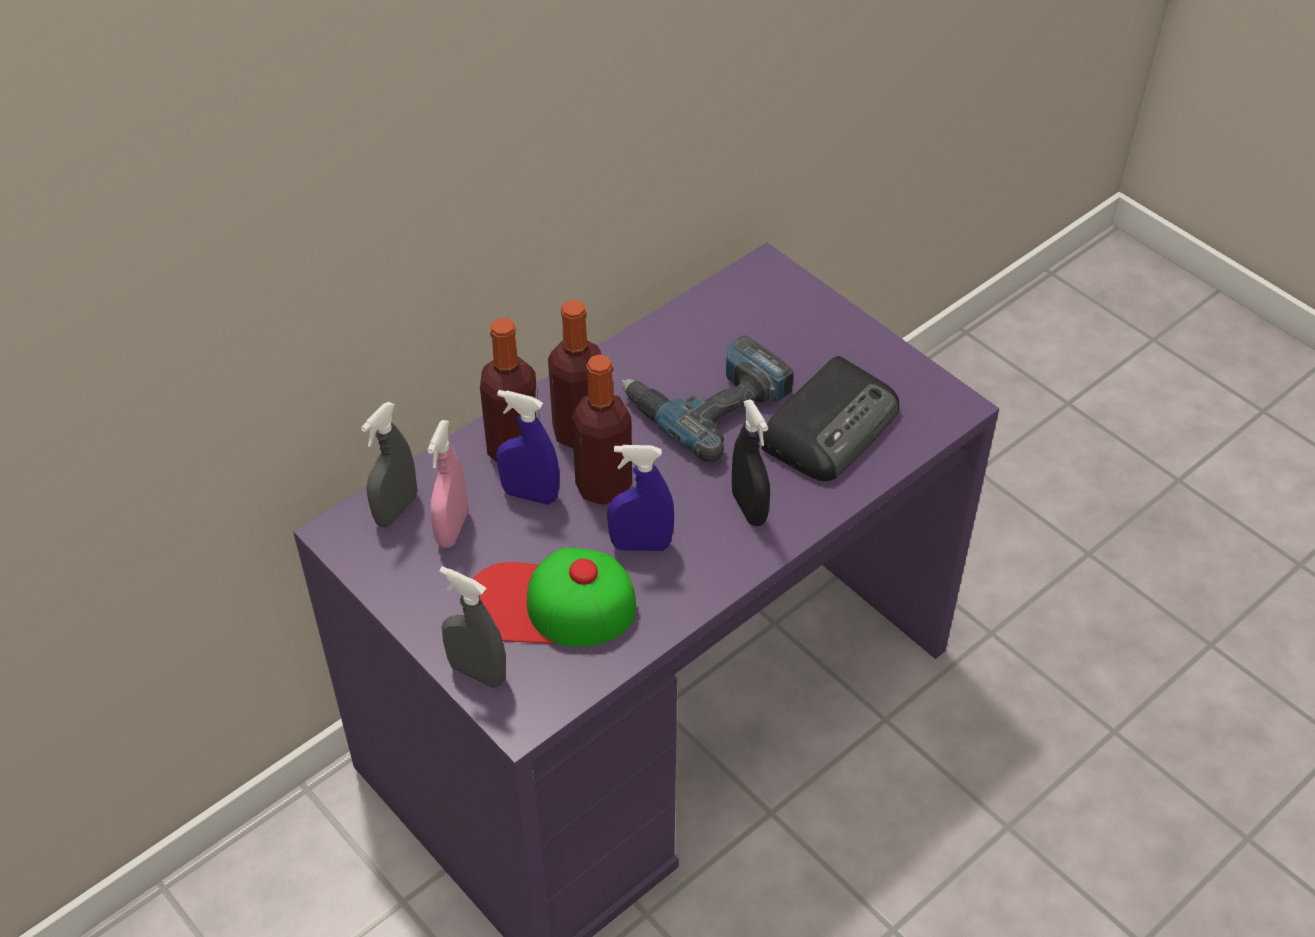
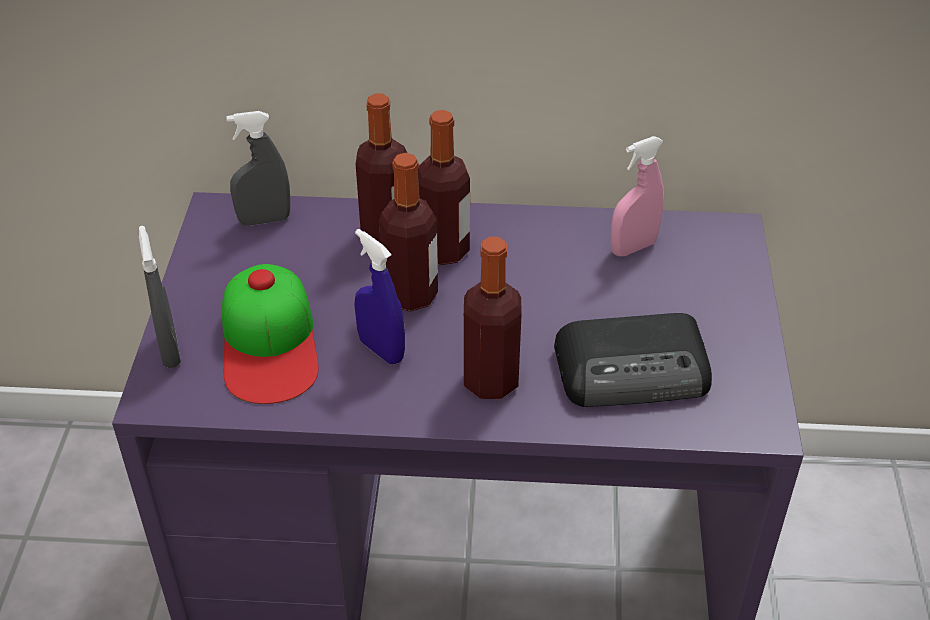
camera: 45 degrees right, 5 degrees down
pink spray bottle [427,420,467,548] -> pink spray bottle moved to [611,136,664,256]
cap [463,547,636,647] -> cap turned 150 degrees counterclockwise [222,264,319,404]
blue spray bottle [496,390,559,505] -> none
power drill [622,335,794,462] -> none
black spray bottle [732,399,770,526] -> bottle [464,237,522,399]

